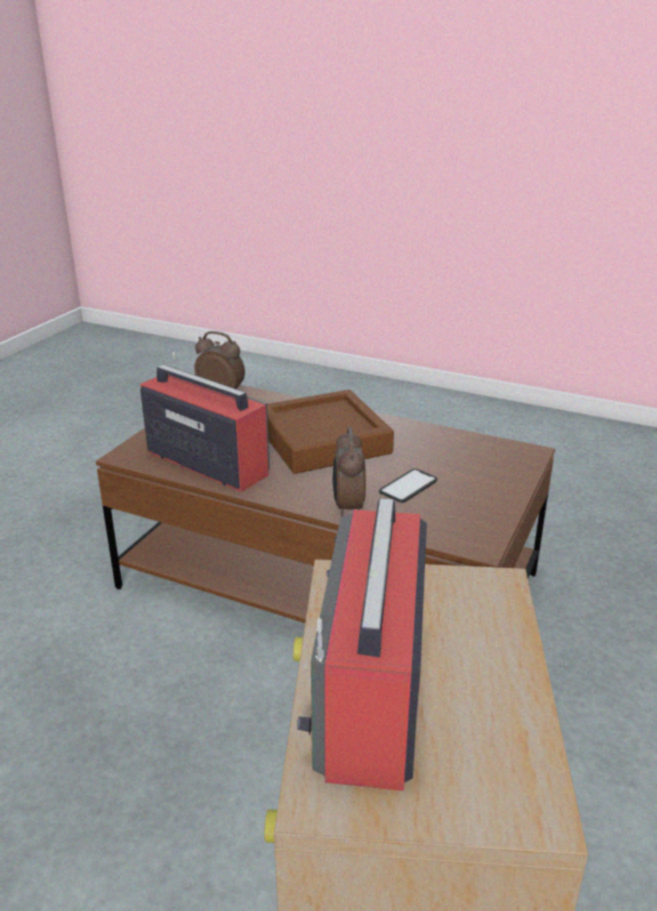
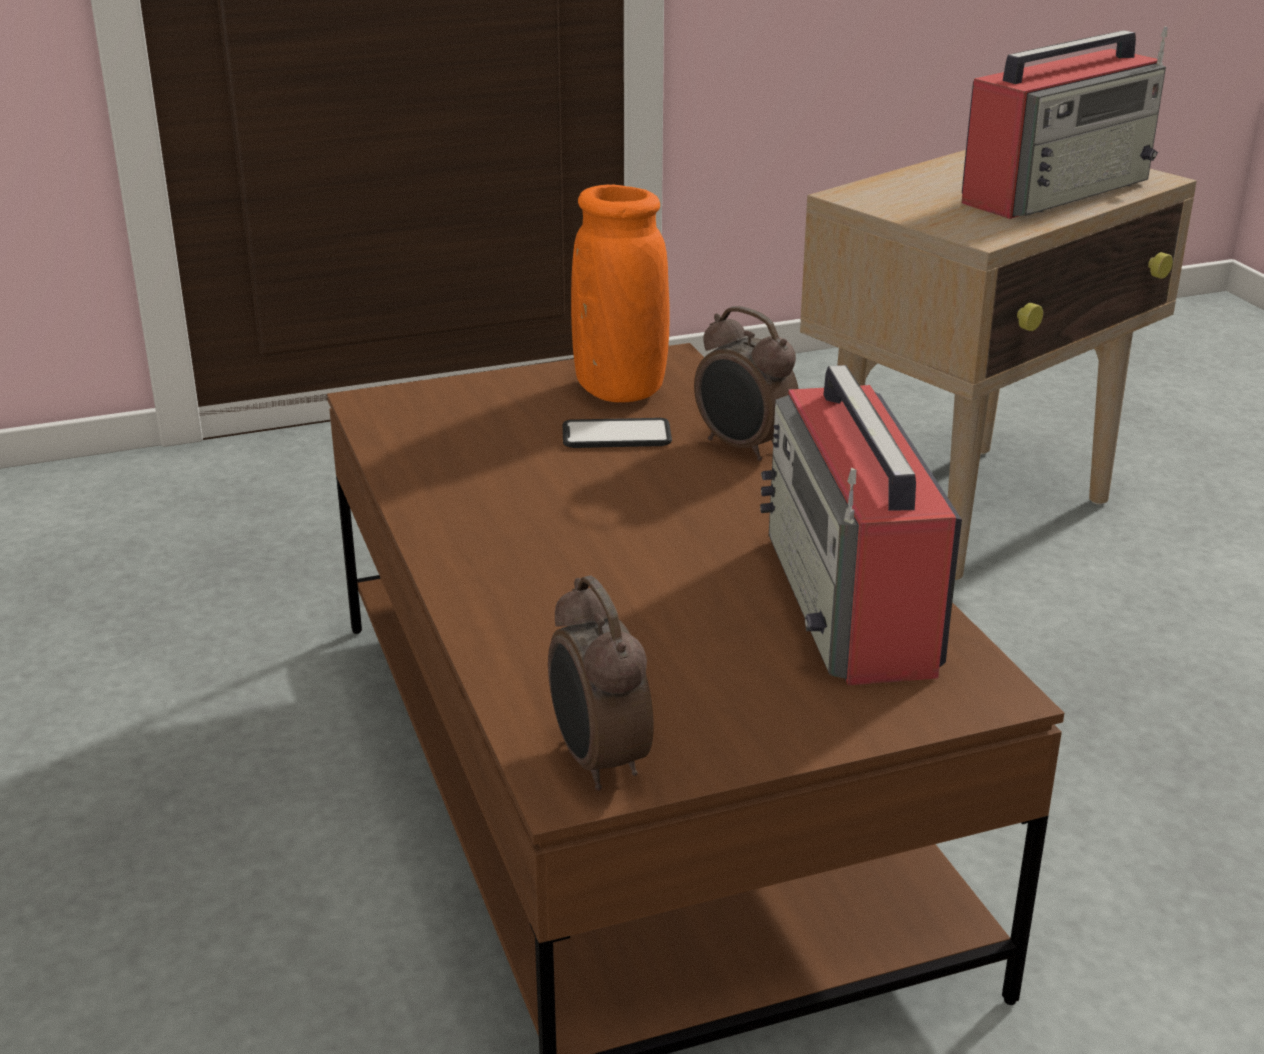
camera: 135 degrees left, 0 degrees up
brown tray [267,390,394,474] -> none
alarm clock [332,427,366,517] -> alarm clock turned 90 degrees clockwise [694,306,799,461]
none -> orange vase [571,185,670,403]

